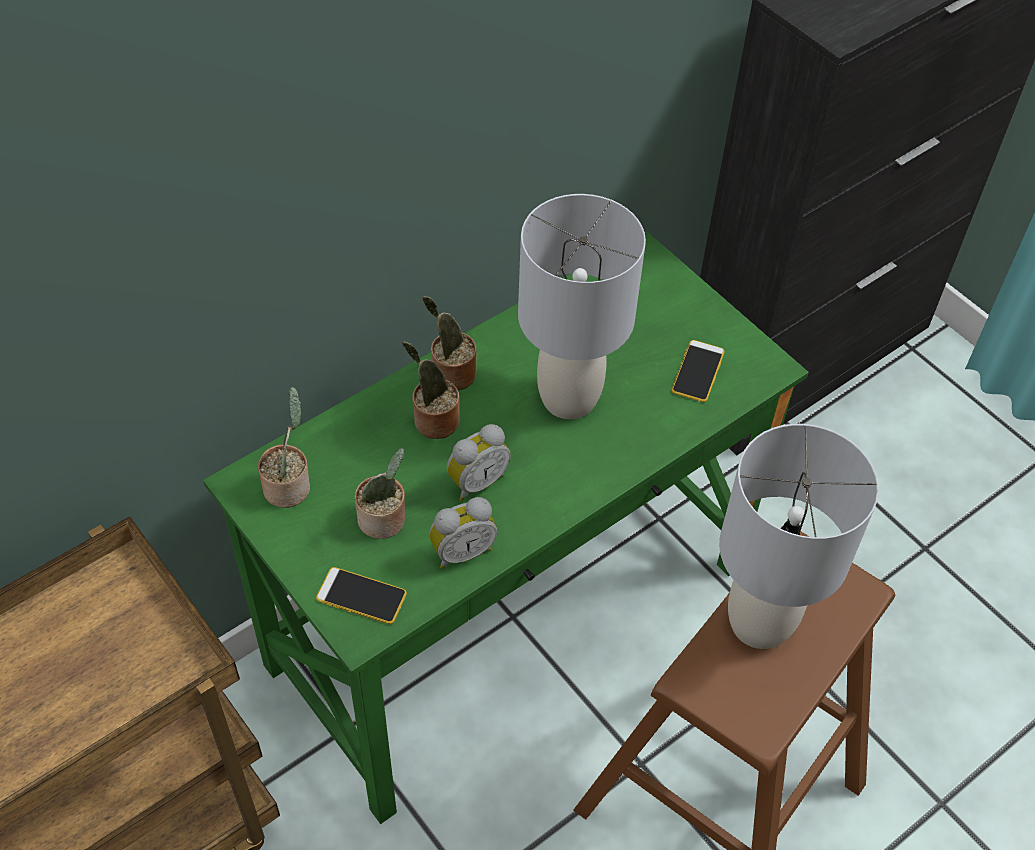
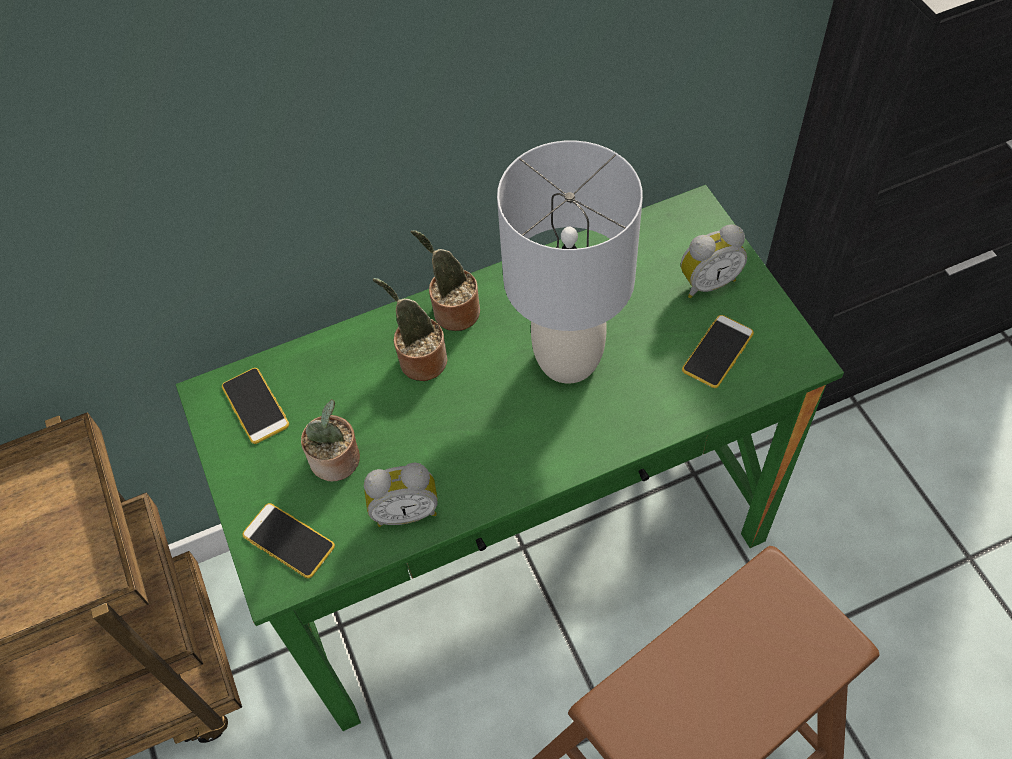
camera: 20 degrees right, 5 degrees up
potted plant [258,387,310,508] -> phone [222,368,289,444]
alarm clock [447,424,511,501] -> alarm clock moved to [681,224,747,298]
grey table lamp [719,424,879,649] -> none

